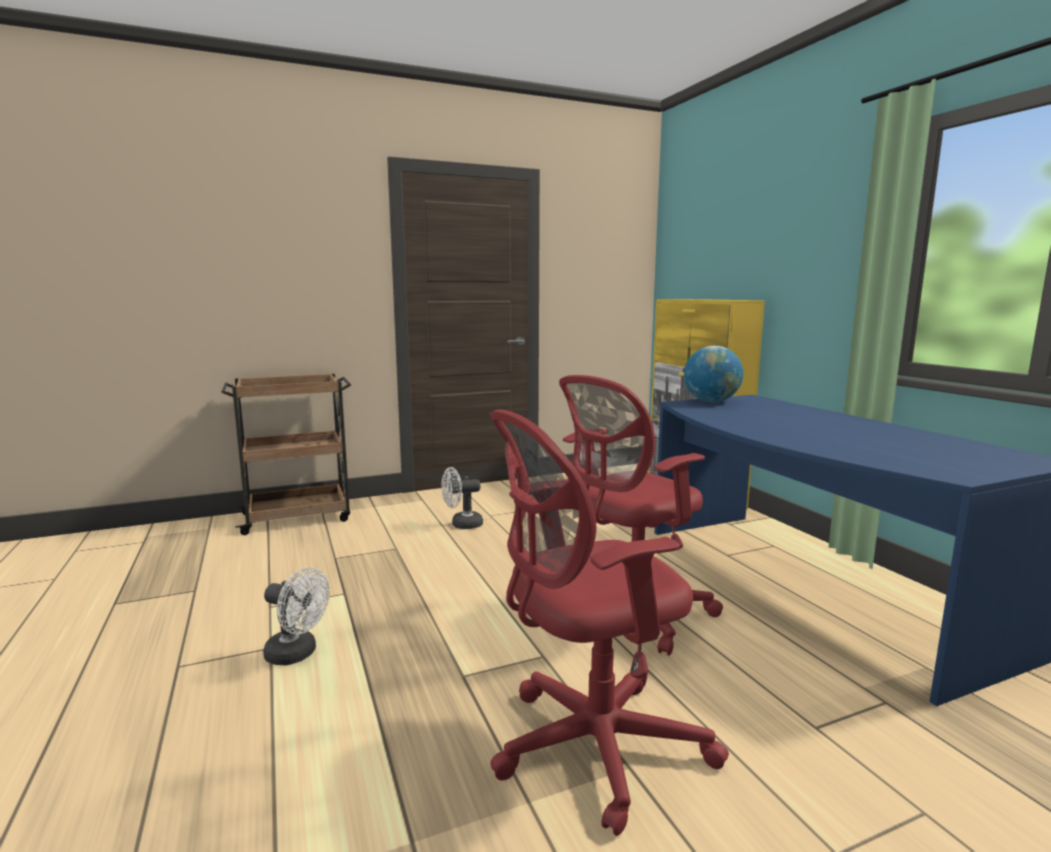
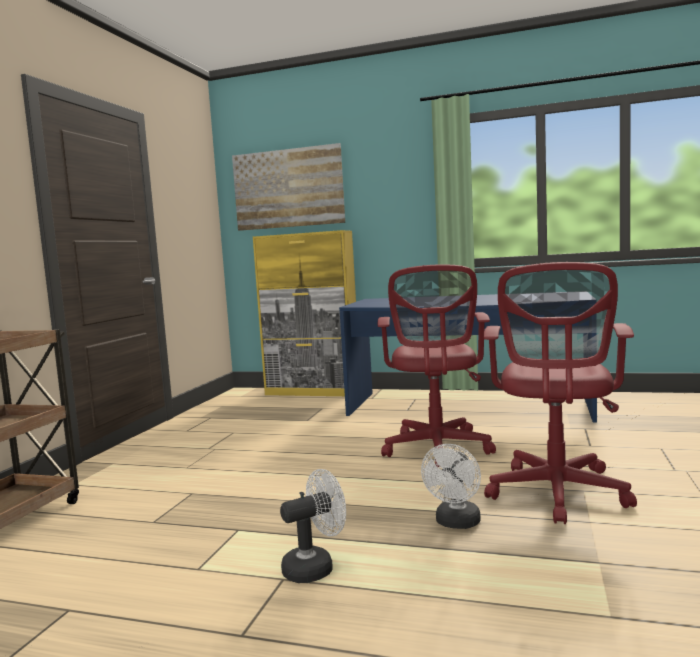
camera: 50 degrees left, 5 degrees down
white fan [441,467,483,529] -> white fan moved to [421,444,481,529]
globe [684,346,743,402] -> none
none -> picture [232,143,345,231]

